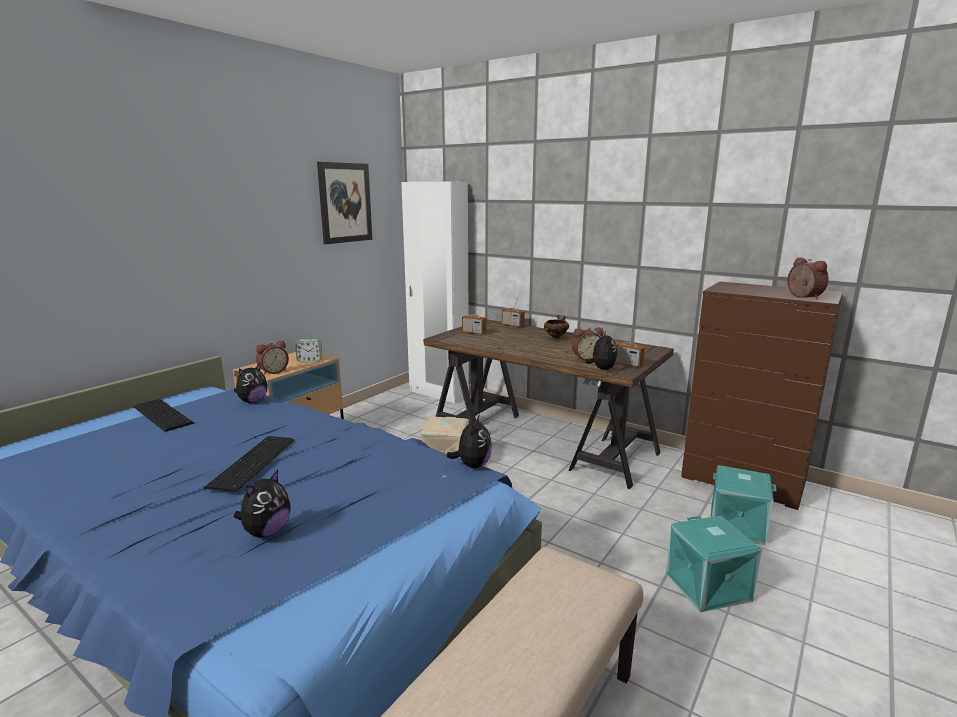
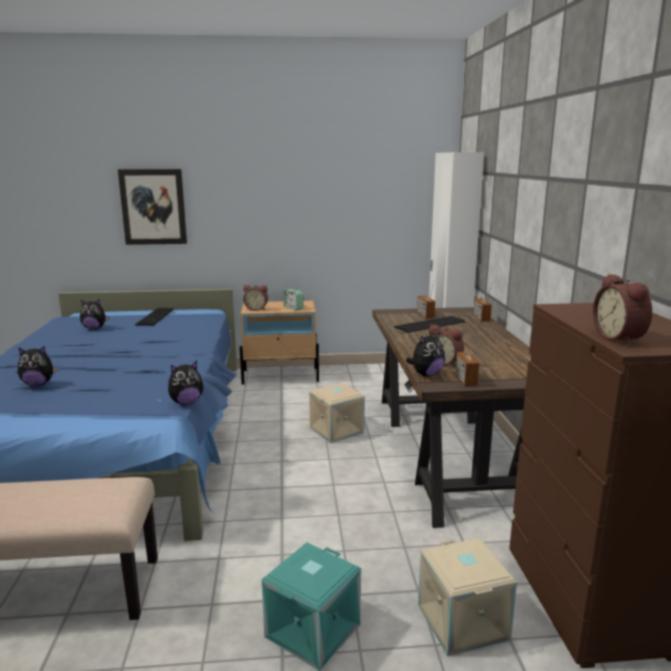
camera: 50 degrees right, 0 degrees up
keyboard [204,436,294,492] -> keyboard moved to [394,316,465,333]
plush toy [234,363,268,403] -> plush toy moved to [80,300,110,329]
picture [317,162,373,244] -> picture moved to [118,169,187,245]
bowl [544,315,569,340] -> none
turquoise storage box [711,465,777,546] -> beige storage box [418,538,517,656]
alarm clock [787,257,829,300] -> alarm clock turned 135 degrees clockwise [593,274,652,346]

